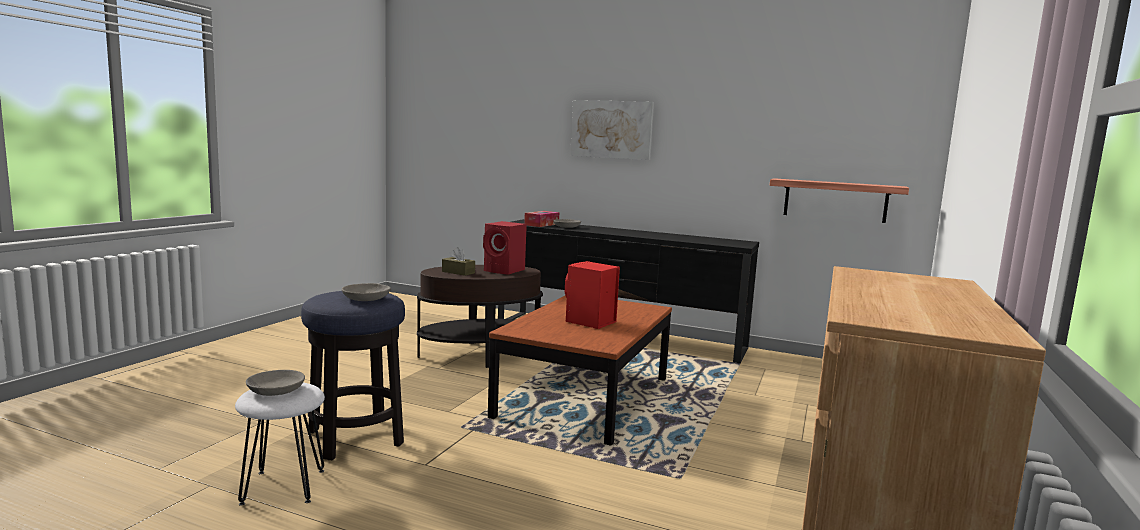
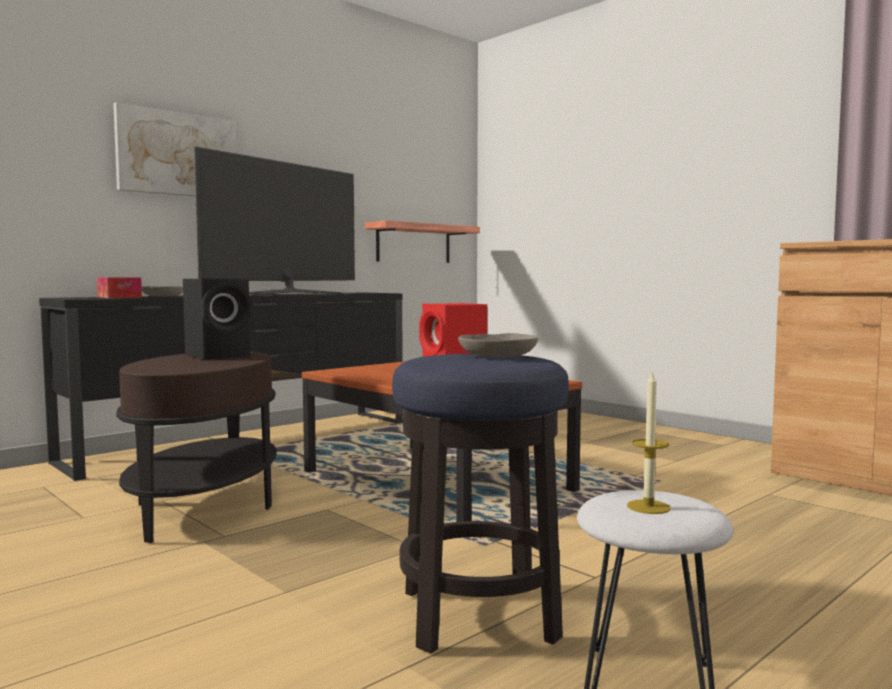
camera: 65 degrees left, 5 degrees down
grey bowl [246,370,305,396] -> candle [627,370,671,514]
brown tissue box [442,247,475,276] -> none
red speaker [483,221,527,275] -> black speaker [183,278,251,359]
none -> television [194,146,355,296]

